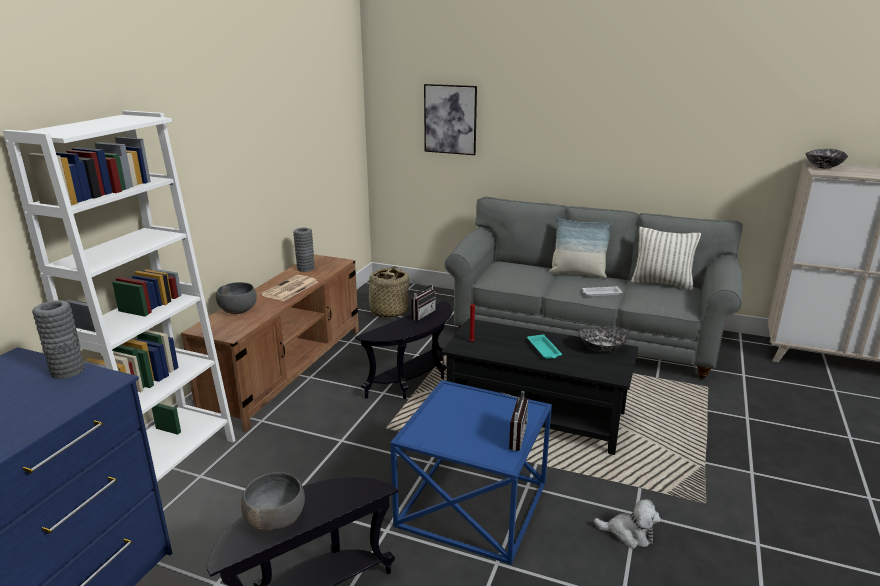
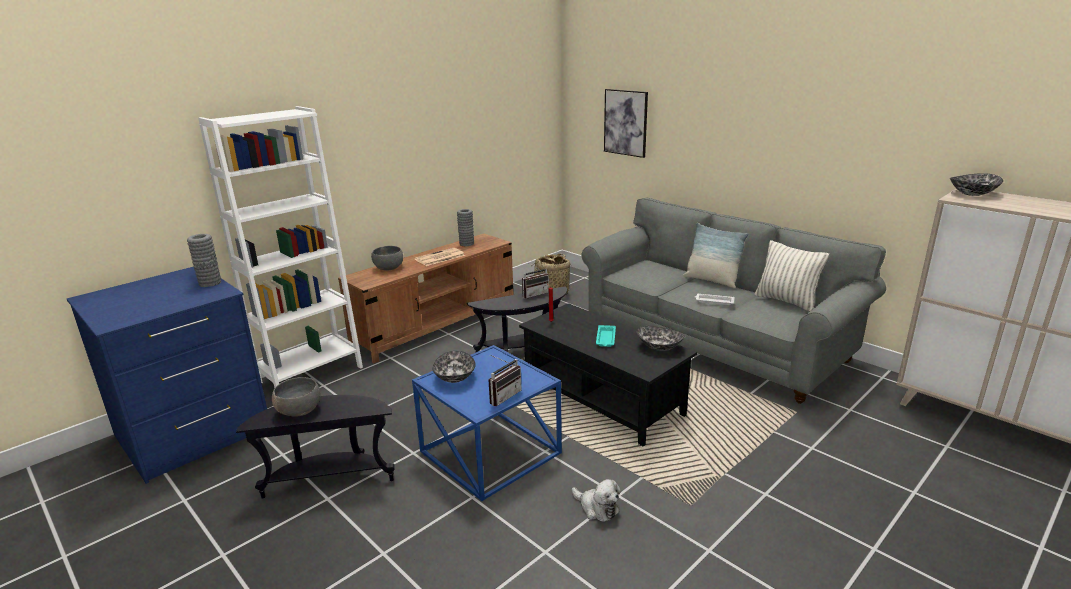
camera: 25 degrees right, 0 degrees up
none -> bowl [433,351,476,383]

